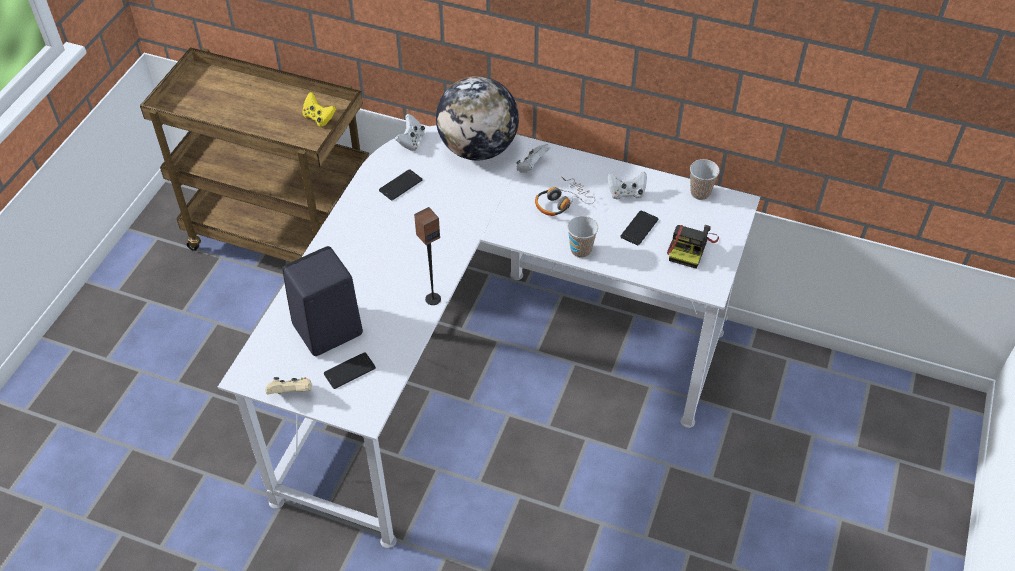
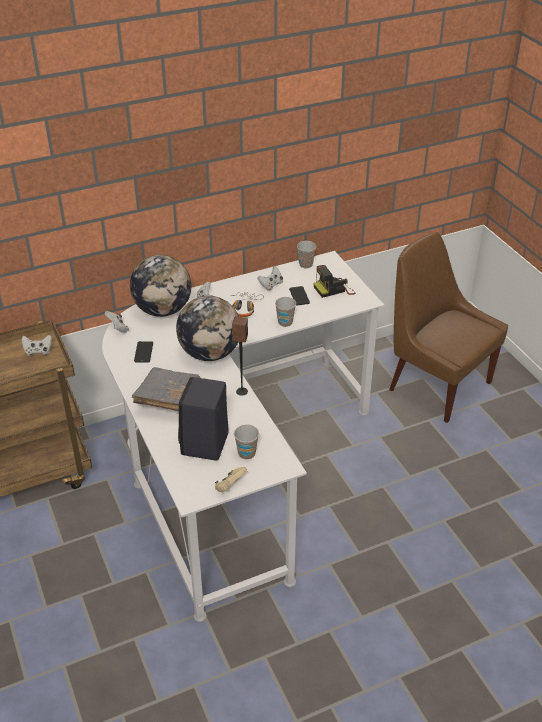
camera: 45 degrees left, 10 degrees down
yellow game controller [302,92,336,127] -> white game controller [22,335,52,356]
phone [324,352,376,389] -> cup [234,424,259,460]
camera [667,225,719,269] -> camera turned 90 degrees clockwise [314,265,355,298]
none -> grey book [132,367,200,411]
none -> globe [176,296,239,361]
none -> brown chair [389,232,508,423]

